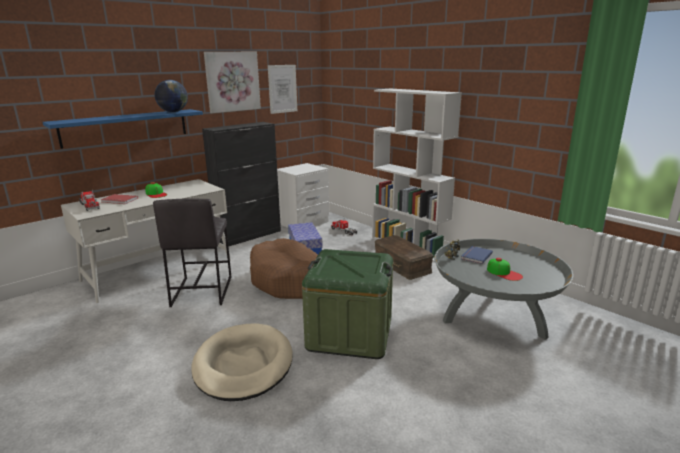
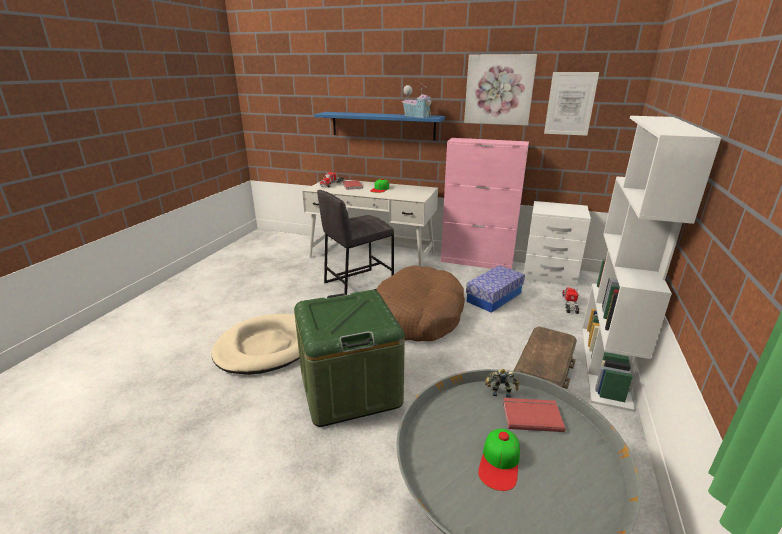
camera: 60 degrees right, 5 degrees up
globe [154,80,188,112] -> toy house [402,84,433,118]
black cabinet [202,122,281,247] -> pink cabinet [441,138,529,270]
blue book [461,246,493,264] -> red book [503,398,565,432]

